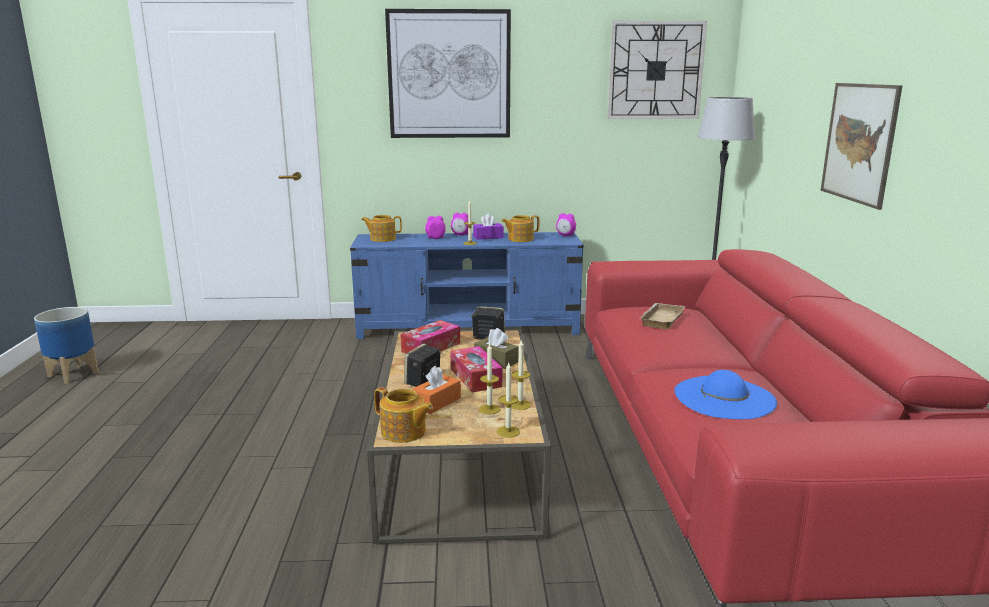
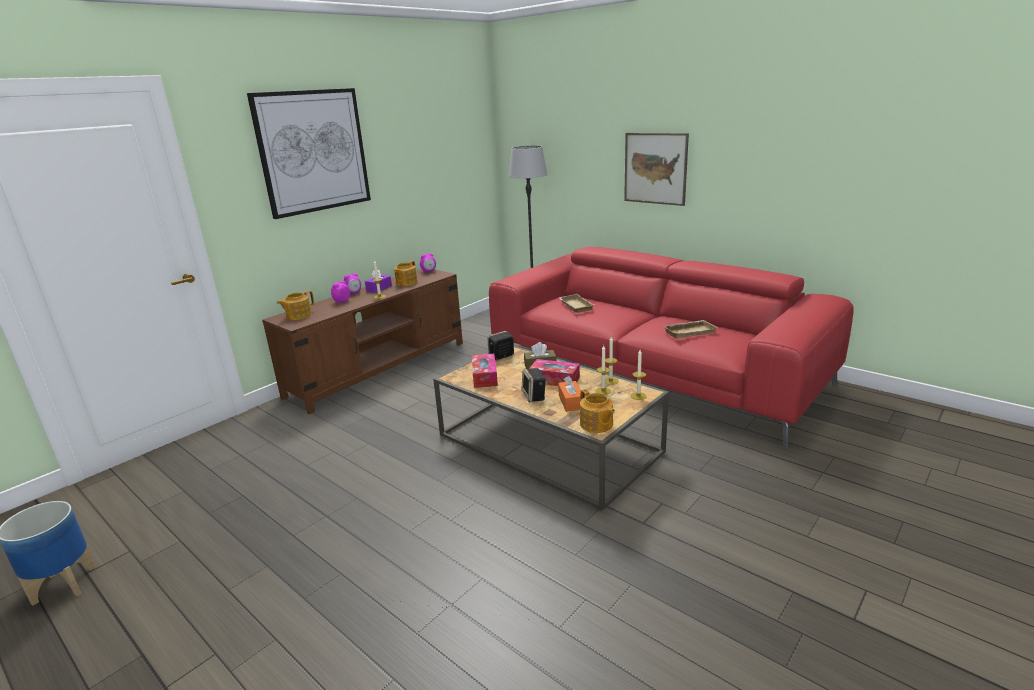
camera: 45 degrees left, 5 degrees up
blue tv stand [350,232,584,339] -> brown tv stand [262,269,463,414]
teapot [374,387,433,443] -> teapot turned 75 degrees clockwise [580,389,615,433]
wall clock [607,21,707,119] -> none
blue hat [675,370,777,419] -> beige tray [664,320,717,339]

